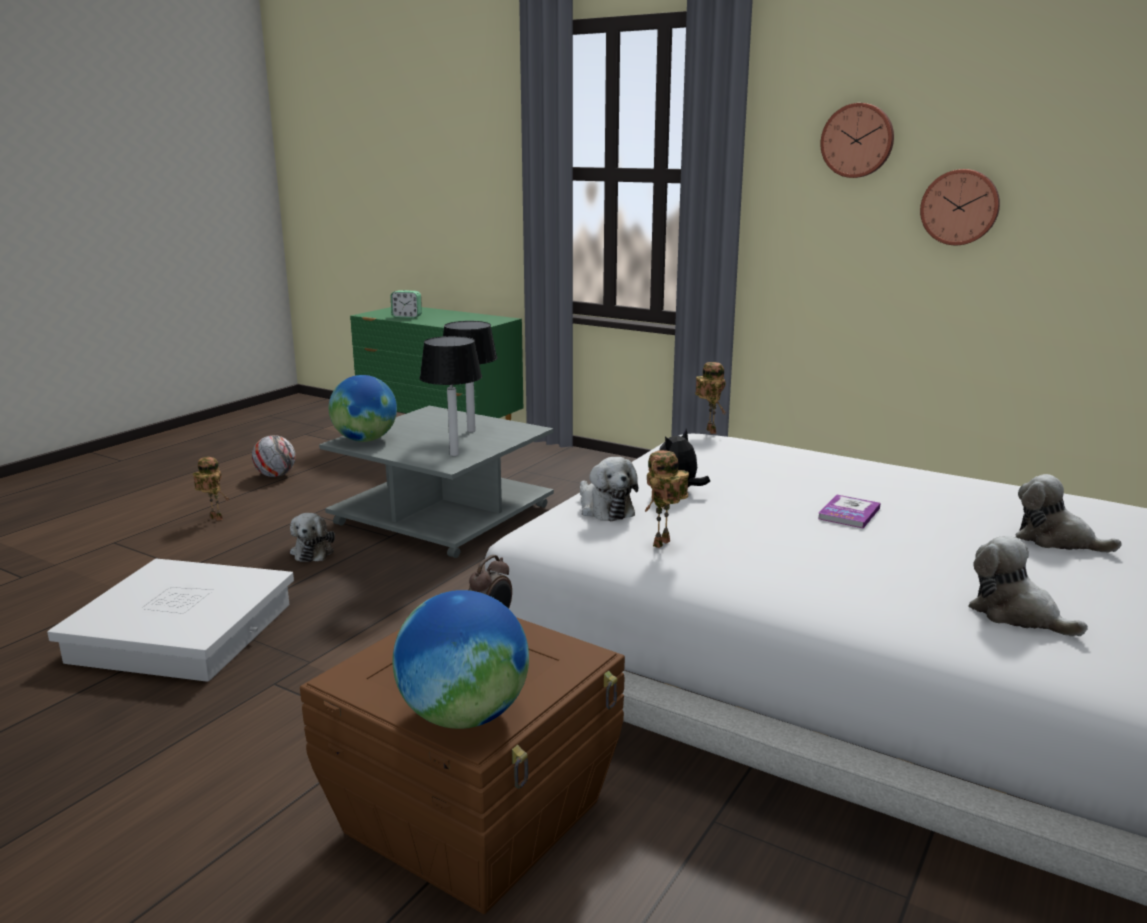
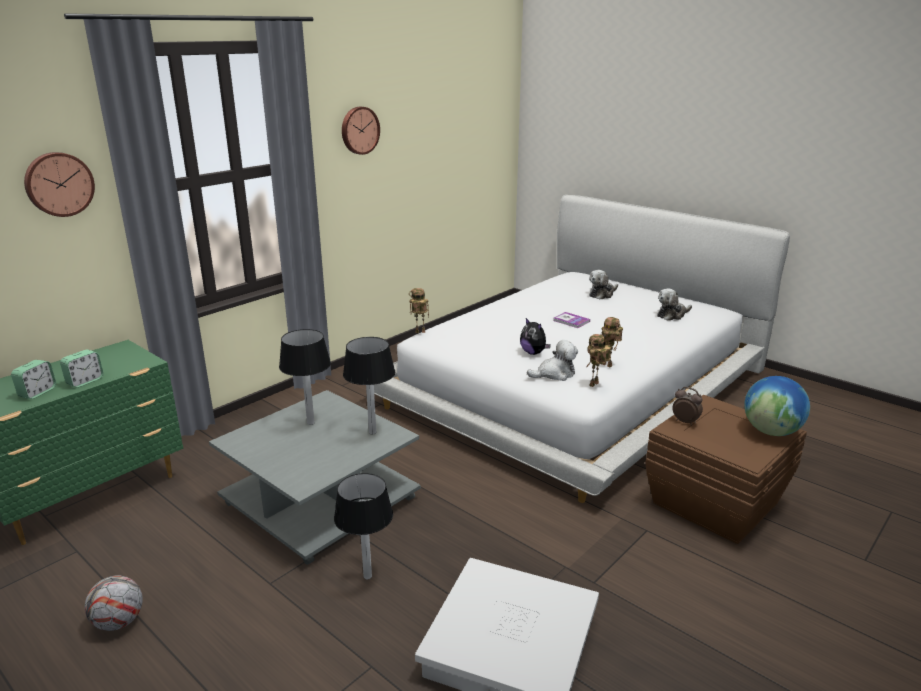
camera: 80 degrees left, 5 degrees up
toy robot [193,457,229,521] -> toy robot moved to [586,334,611,387]
plush toy [290,513,335,562] -> table lamp [334,473,393,580]
globe [329,375,397,442] -> none
wall clock [920,169,1000,245] -> wall clock moved to [24,152,95,217]
none -> alarm clock [60,349,104,388]

